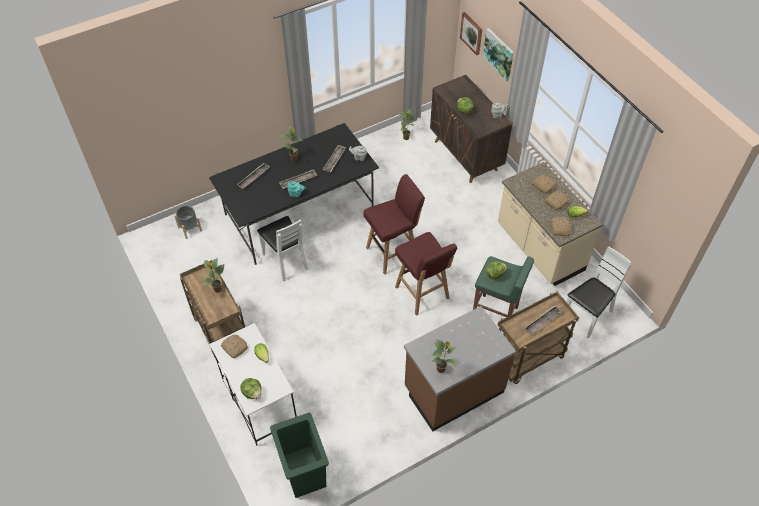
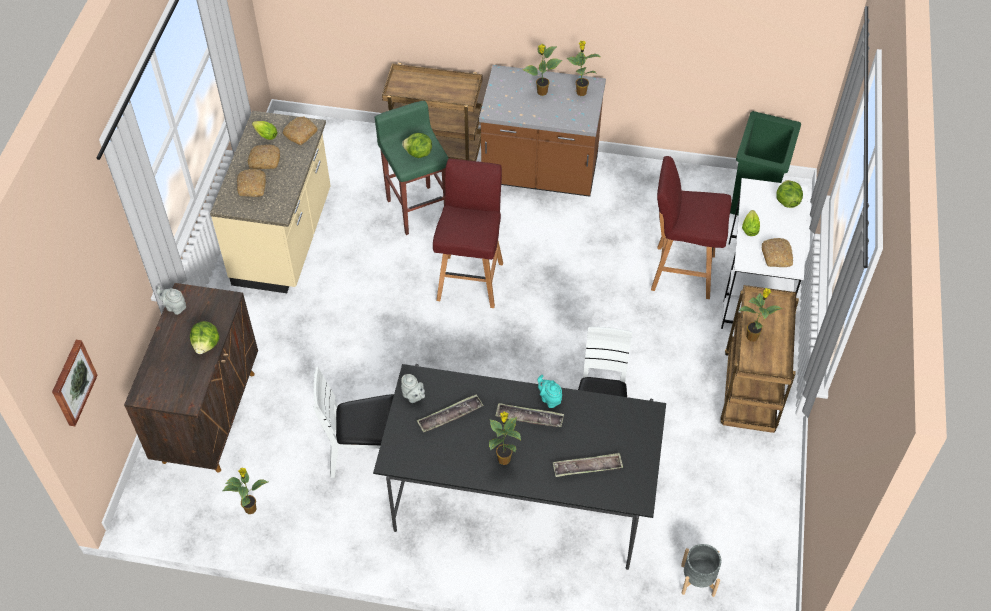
camera: 140 degrees left, 0 degrees up
red stool [363,174,425,275] -> red stool moved to [651,156,732,299]
picture [483,28,514,82] -> none
tray [524,306,562,335] -> none
white chair [567,246,632,338] -> white chair moved to [313,367,394,478]
none -> potted plant [523,44,562,96]

